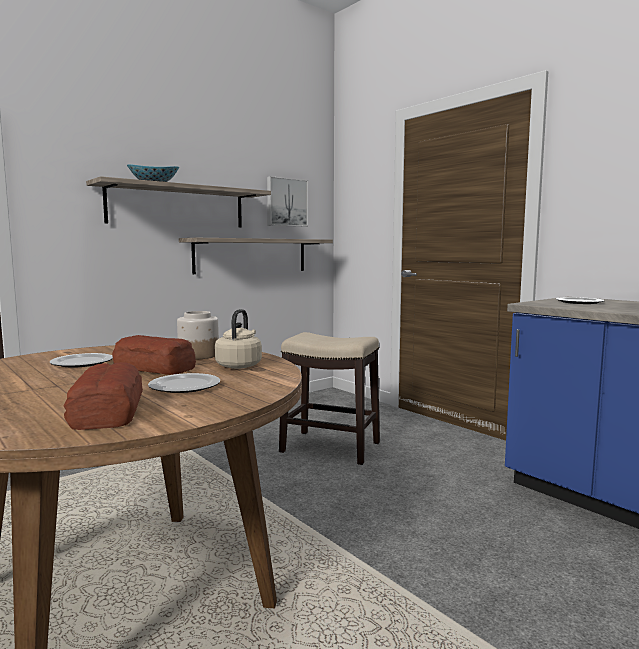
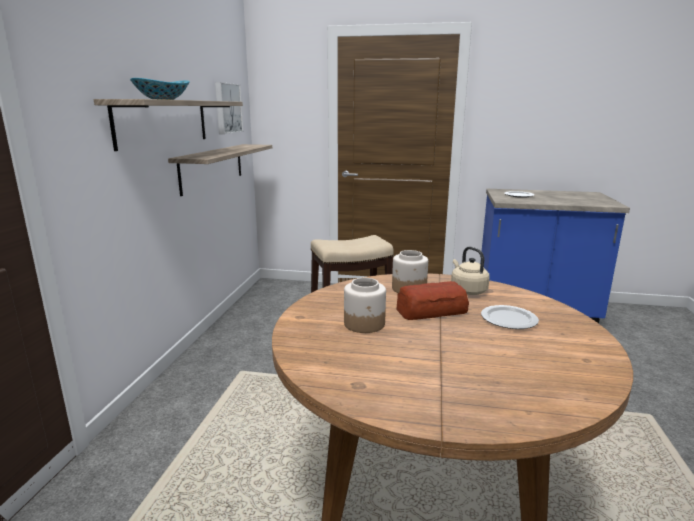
camera: 40 degrees left, 10 degrees up
plate [50,353,113,367] -> jar [344,278,386,333]
bread [63,362,143,430] -> none

